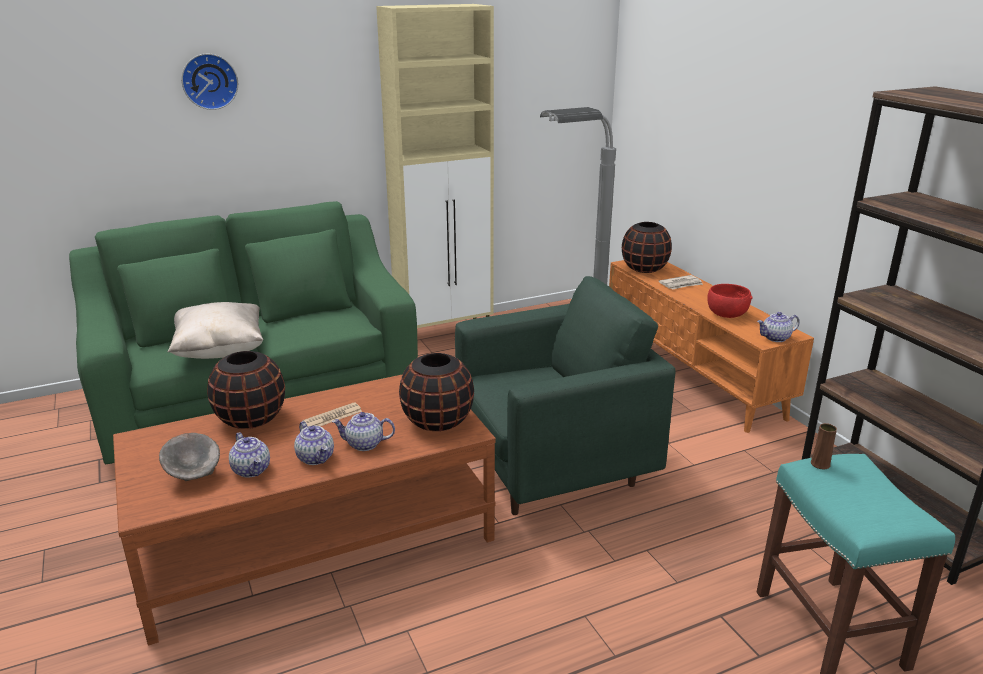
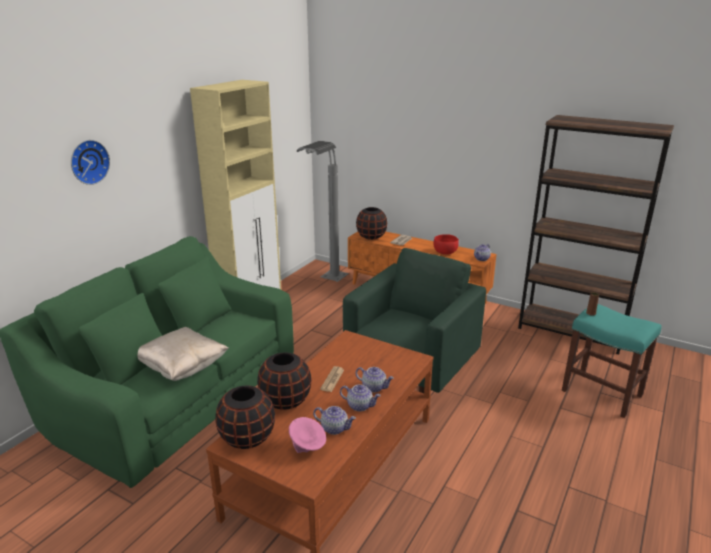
camera: 35 degrees left, 0 degrees up
grey bowl [159,433,220,481] -> pink bowl [289,417,326,453]
teapot [332,412,395,451] -> teapot turned 120 degrees counterclockwise [356,367,394,393]
black vase [399,353,474,431] -> black vase moved to [215,386,275,449]

